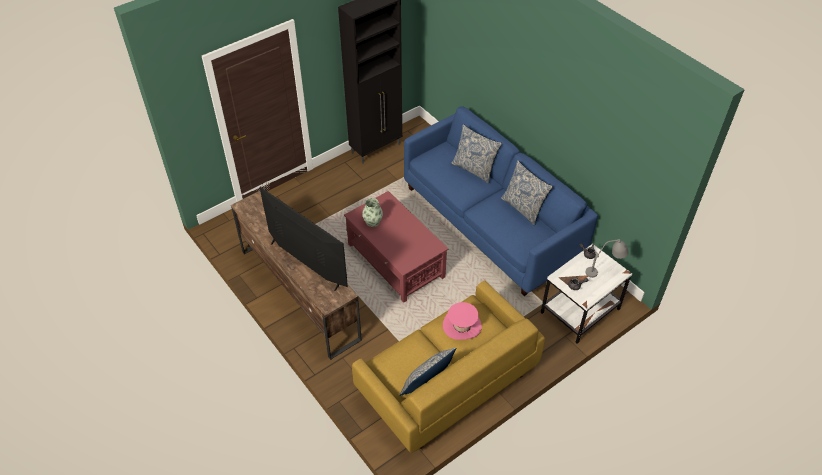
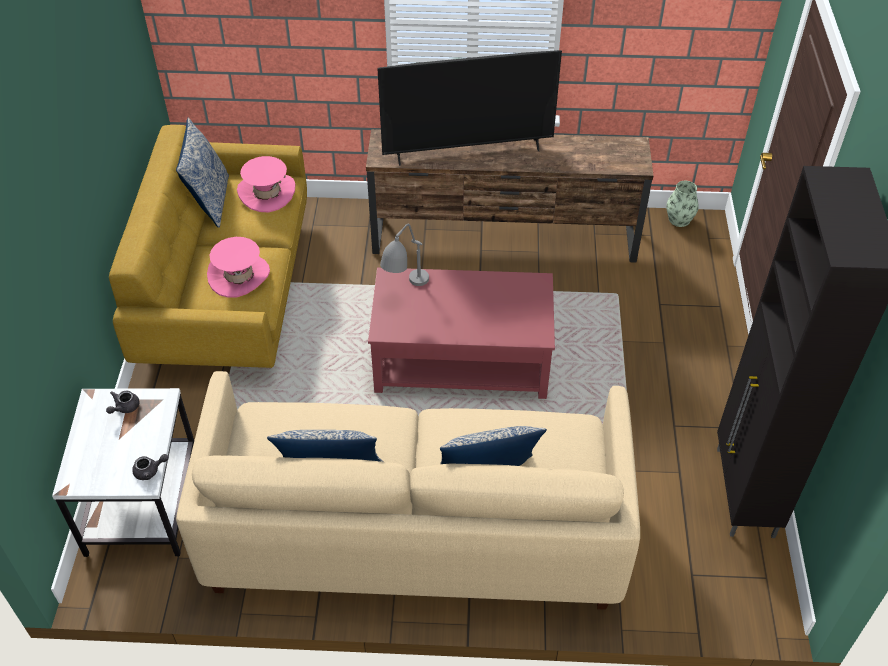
camera: 130 degrees right, 0 degrees up
vase [362,198,383,227] -> vase moved to [666,181,699,227]
blue sofa [404,106,598,296] -> beige sofa [176,371,640,610]
grey table lamp [585,239,629,278] -> grey table lamp moved to [380,224,429,286]
none -> pink hat [237,156,296,212]

